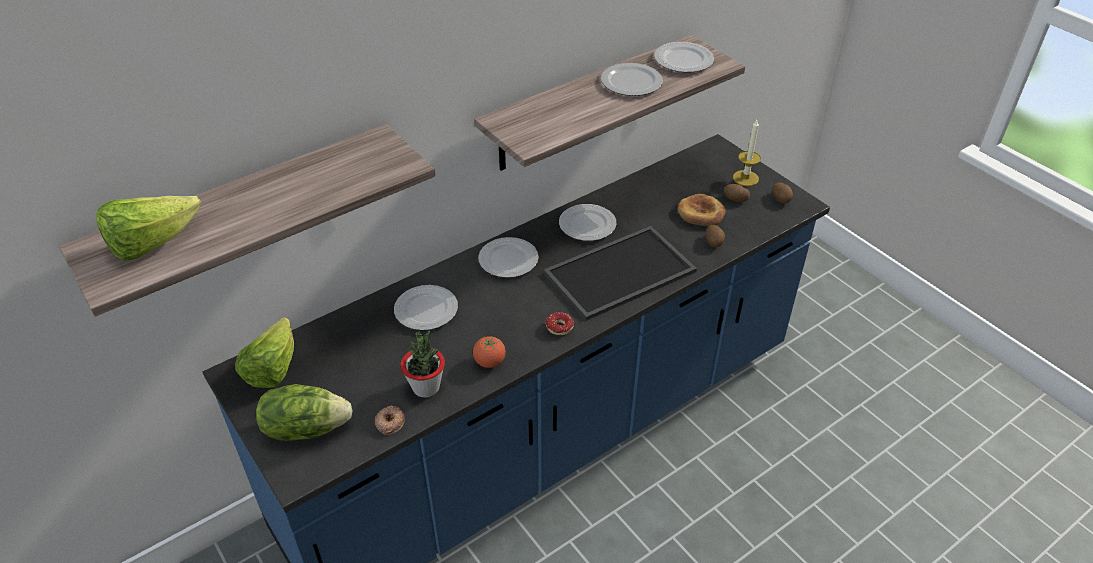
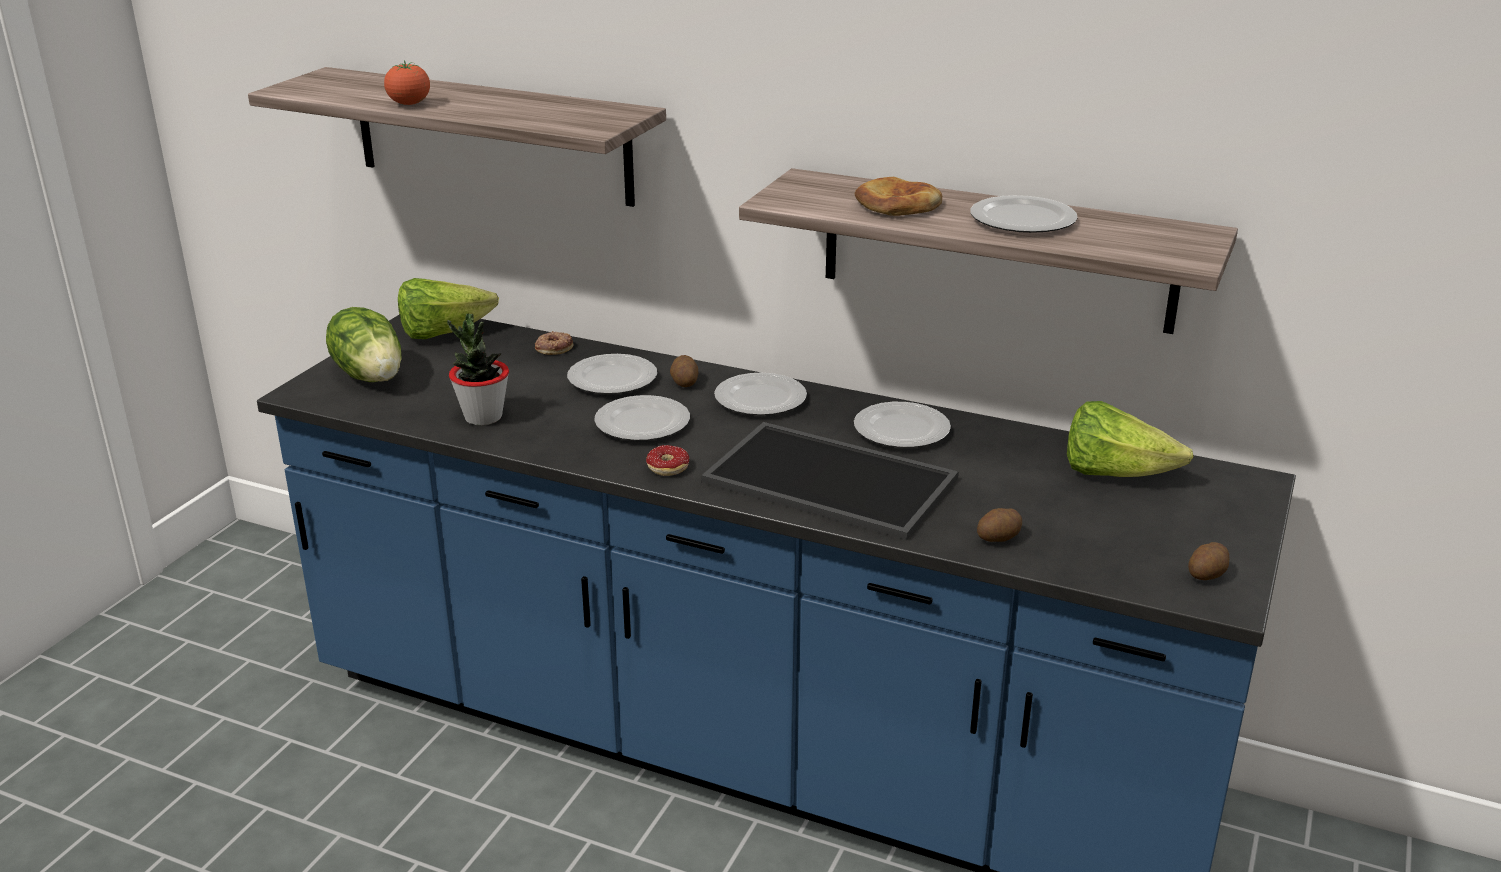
camera: 60 degrees right, 15 degrees down
lettuce [96,196,201,261] -> lettuce moved to [1067,401,1194,477]
donut [375,406,405,435] -> donut moved to [535,331,573,355]
tomato [473,336,506,368] -> tomato moved to [384,60,430,105]
plate [654,42,714,73] -> plate moved to [594,395,690,441]
bread [678,194,726,226] -> bread moved to [855,177,942,216]
potato [724,184,750,202] -> potato moved to [670,355,698,387]
candle [733,120,761,186] -> none

